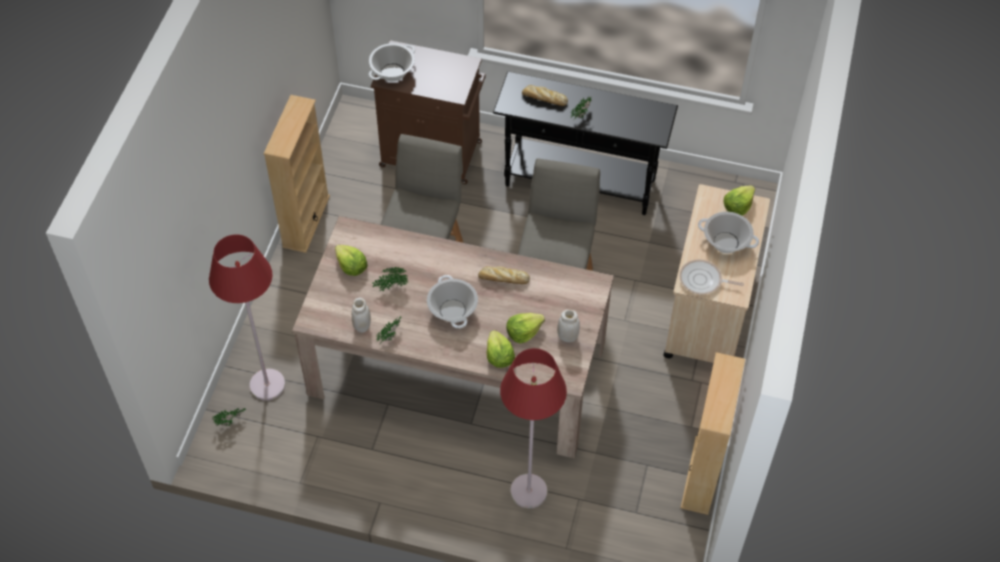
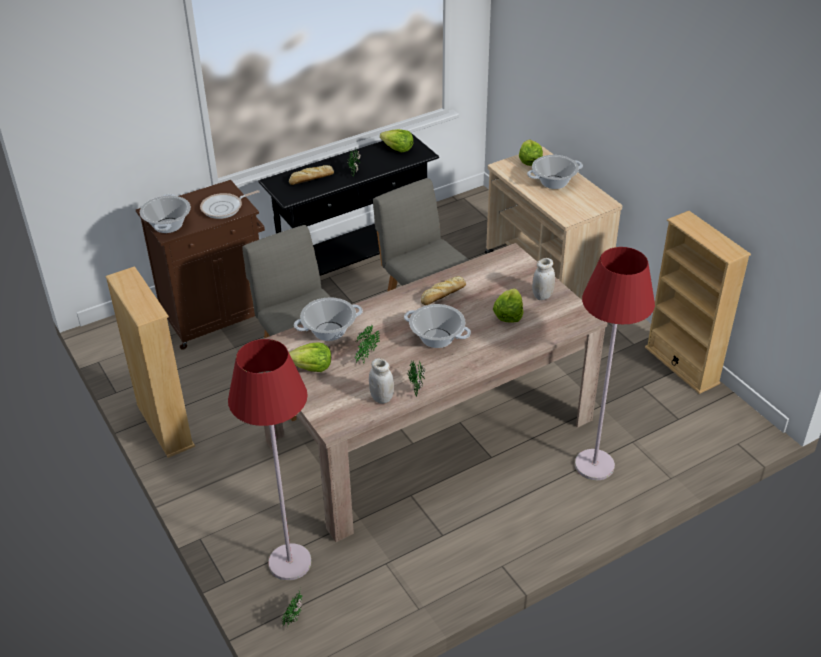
camera: 45 degrees left, 15 degrees down
lettuce [487,330,515,368] -> lettuce moved to [380,129,414,152]
frying pan [679,259,744,294] -> frying pan moved to [200,190,260,219]
none -> cooking pot [294,297,363,341]

